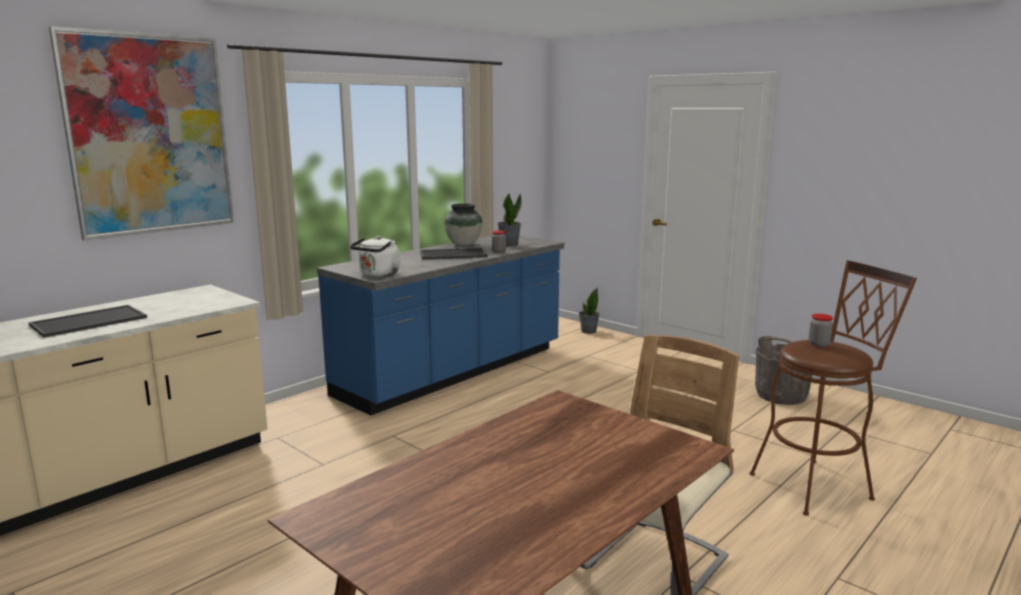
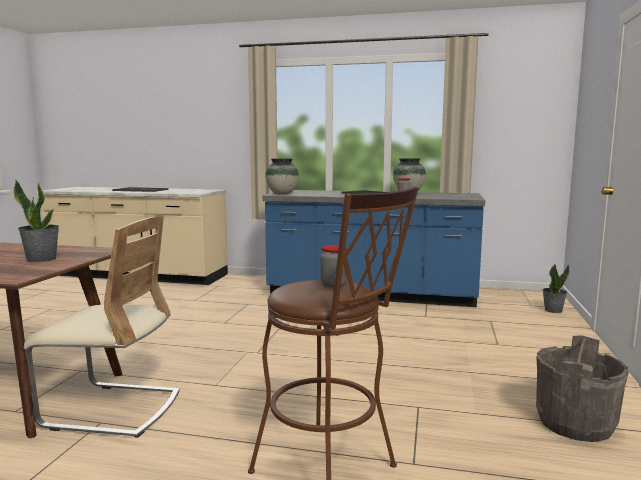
camera: 60 degrees right, 5 degrees down
picture [49,26,234,241] -> none
white kettle [350,236,402,277] -> vase [265,158,299,195]
potted plant [497,193,522,246] -> potted plant moved to [13,180,59,262]

